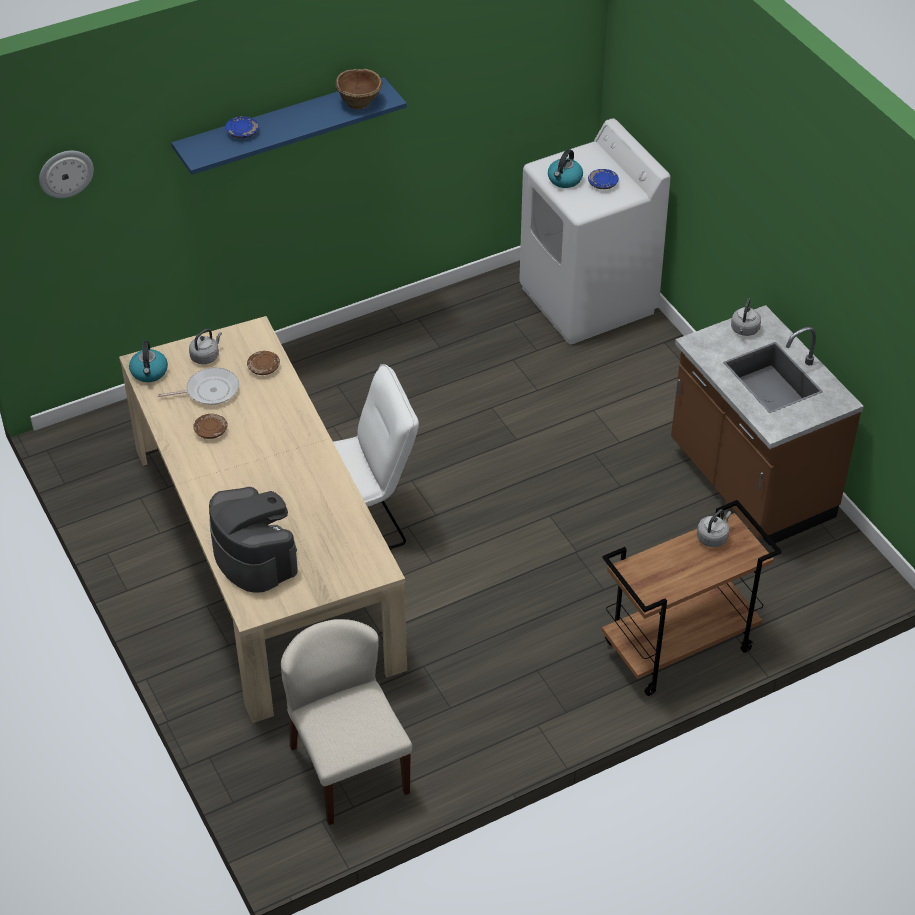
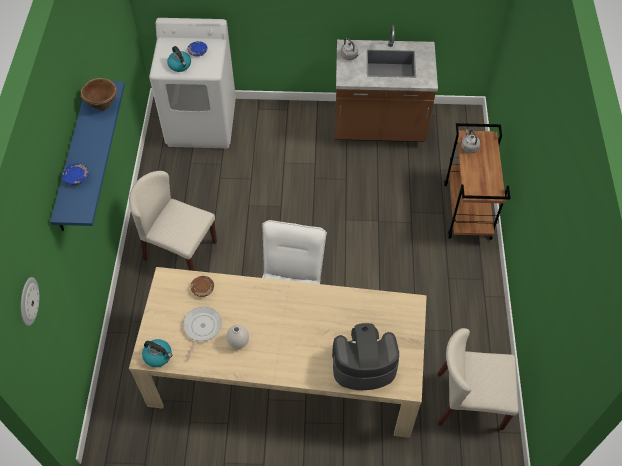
camera: 60 degrees left, 10 degrees up
grey kettle [189,328,222,364] -> none
brown plate [193,414,228,439] -> white vase [226,325,249,349]
none -> beige chair [129,171,217,271]

